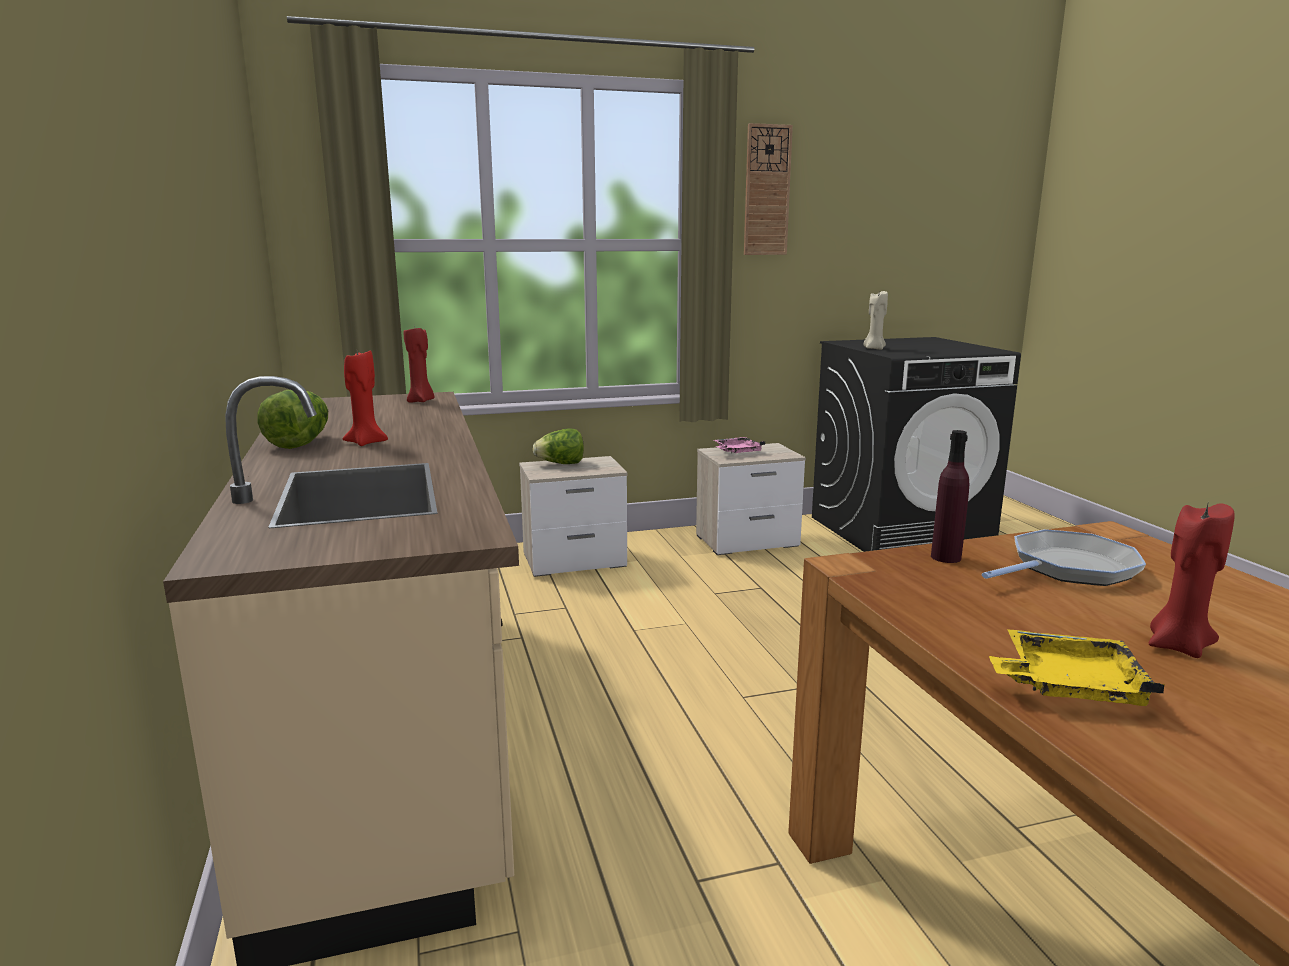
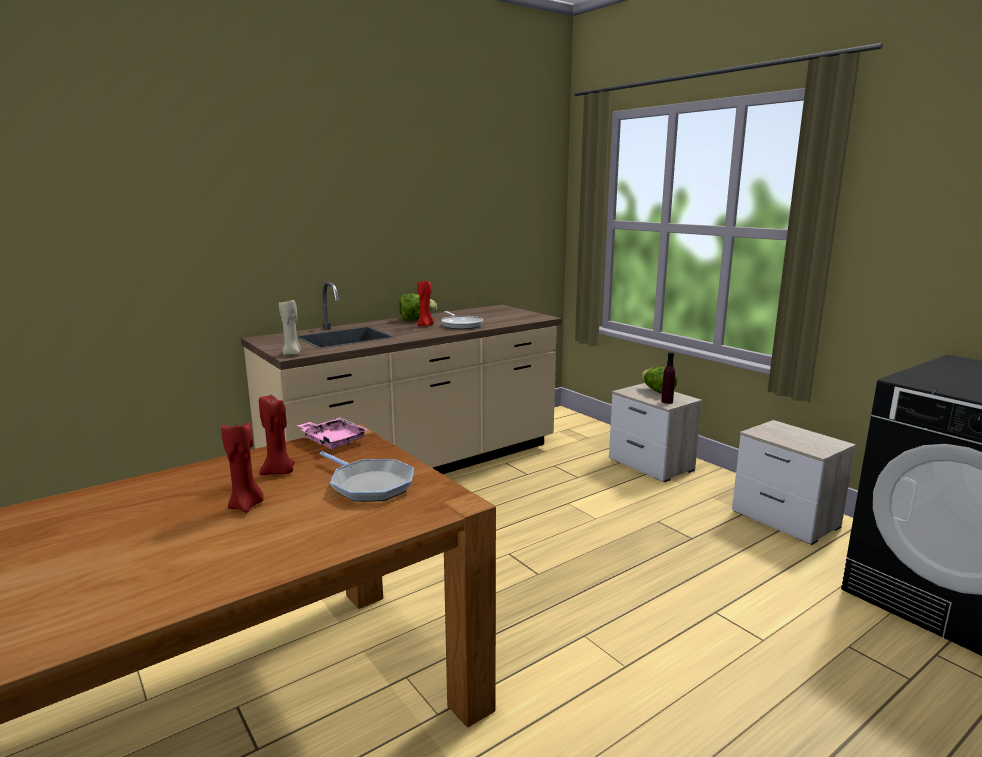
camera: 70 degrees right, 0 degrees up
red candle [404,328,435,403] -> red candle moved to [259,394,295,475]
pink tray [714,437,765,453] -> pink tray moved to [297,417,368,449]
wall clock [744,123,793,255] -> none
beige candle [863,291,888,350] -> beige candle moved to [279,300,301,356]
purple bottle [931,430,969,563] -> purple bottle moved to [661,352,675,404]
yellow tray [989,629,1165,706] -> none
none -> frying pan [441,311,483,329]

